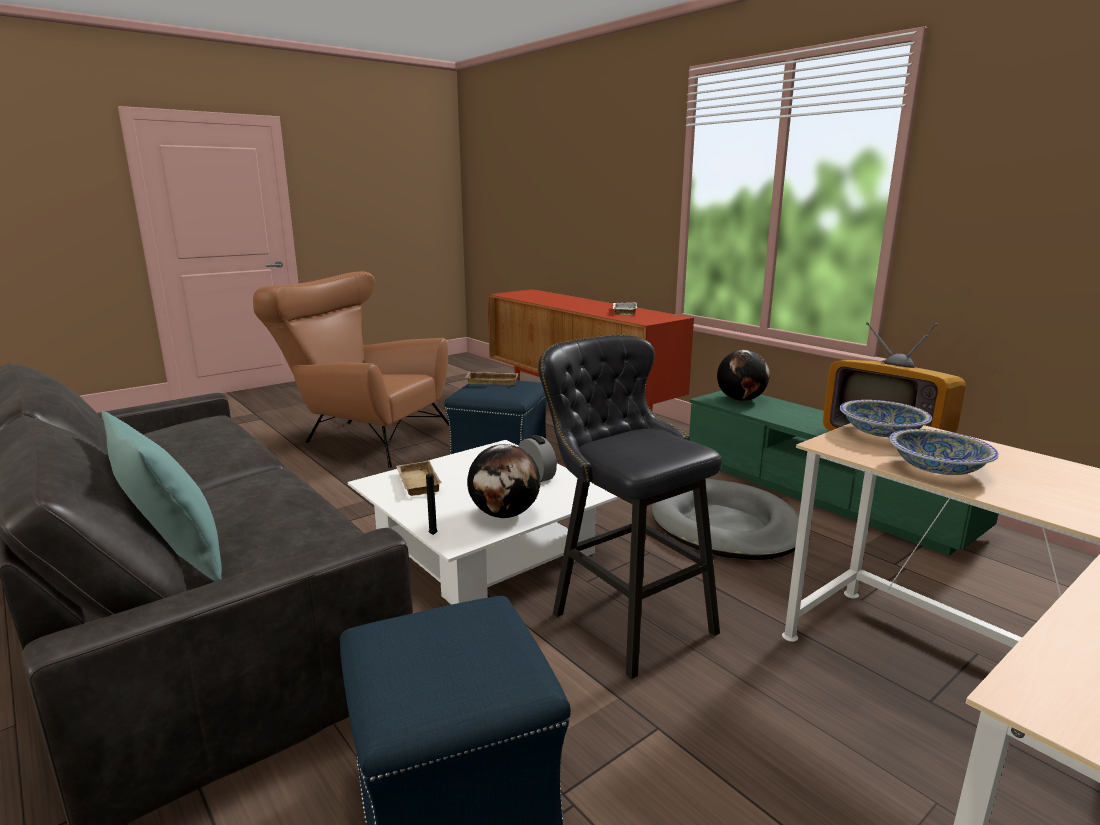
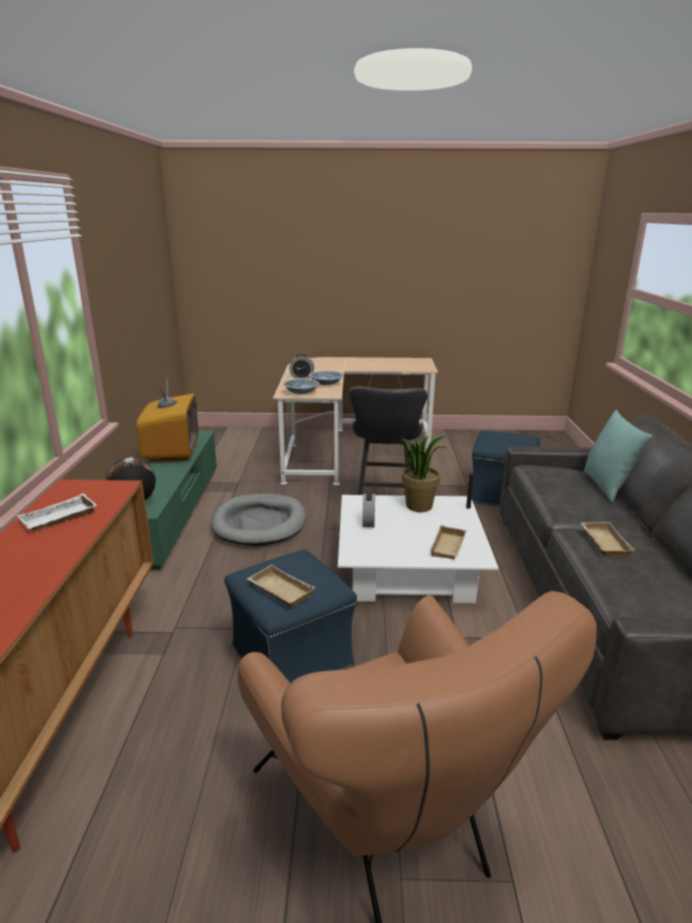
camera: 140 degrees left, 5 degrees up
globe [467,444,540,518] -> potted plant [401,436,447,512]
none -> alarm clock [289,354,314,378]
none -> beige tray [581,522,635,557]

